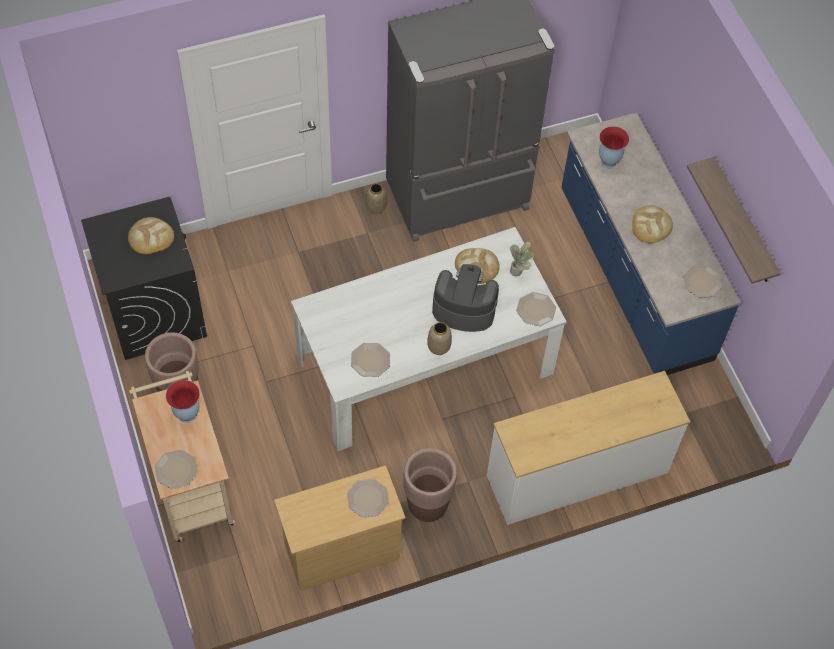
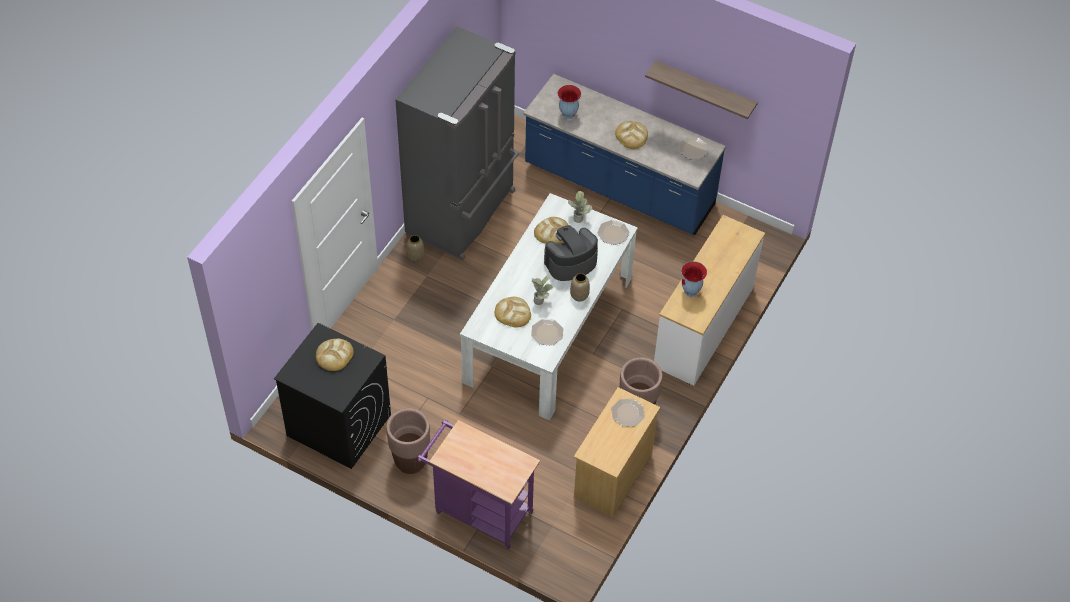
camera: 40 degrees left, 5 degrees down
beige cart [129,371,236,543] -> purple cart [417,420,540,550]
plate [155,450,198,489] -> none
vase [166,380,200,423] -> vase moved to [681,261,707,297]
none -> bread [495,297,531,328]
none -> potted plant [531,276,553,305]

